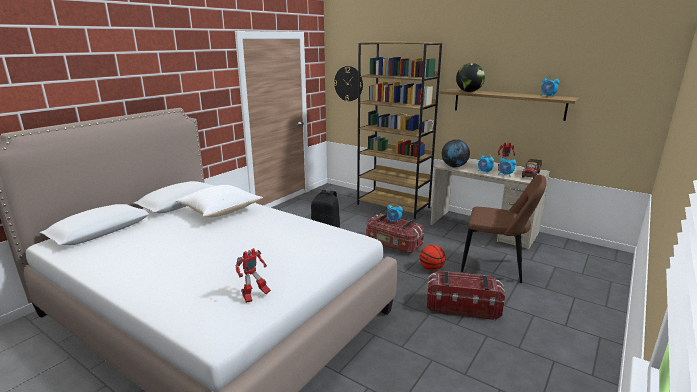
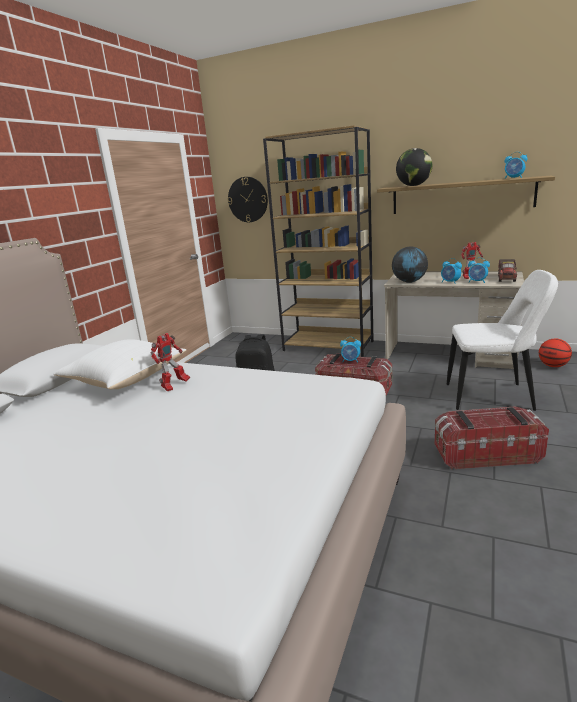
camera: 10 degrees left, 0 degrees up
toy robot [236,248,271,303] -> toy robot moved to [151,333,190,391]
basketball [420,245,446,271] -> basketball moved to [539,339,572,367]
brown chair [461,175,547,283] -> white chair [446,270,558,411]

